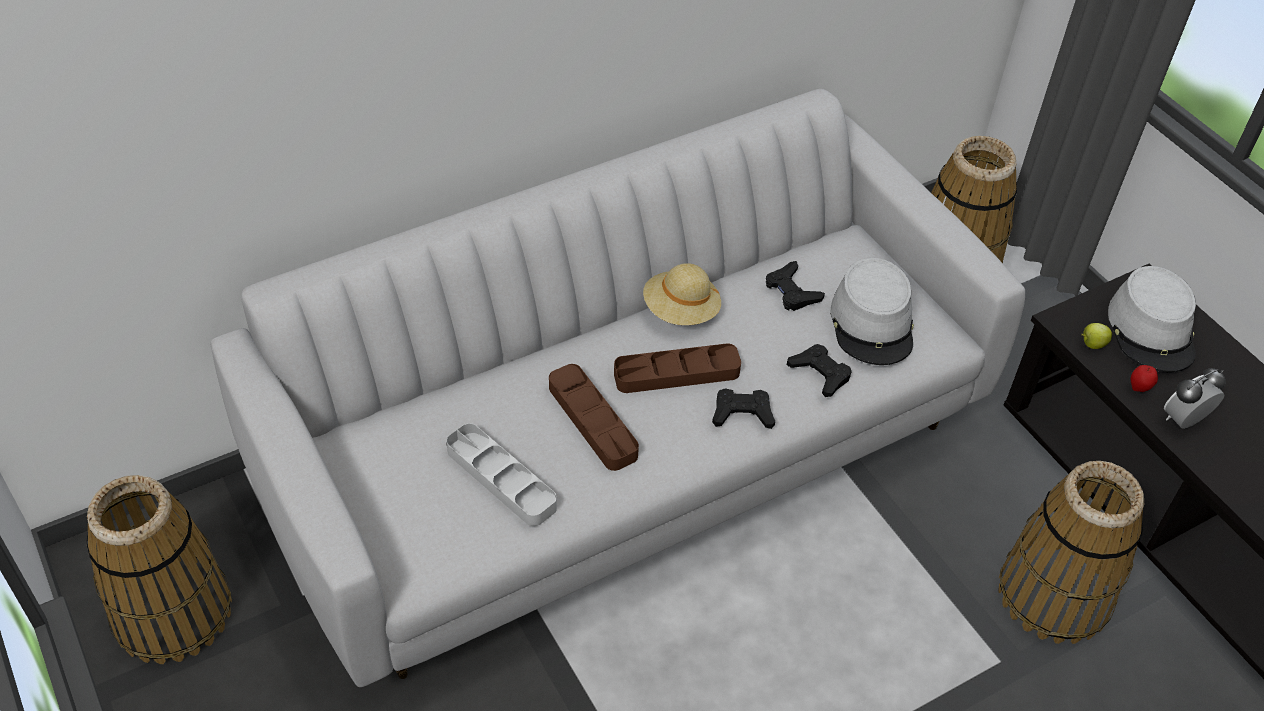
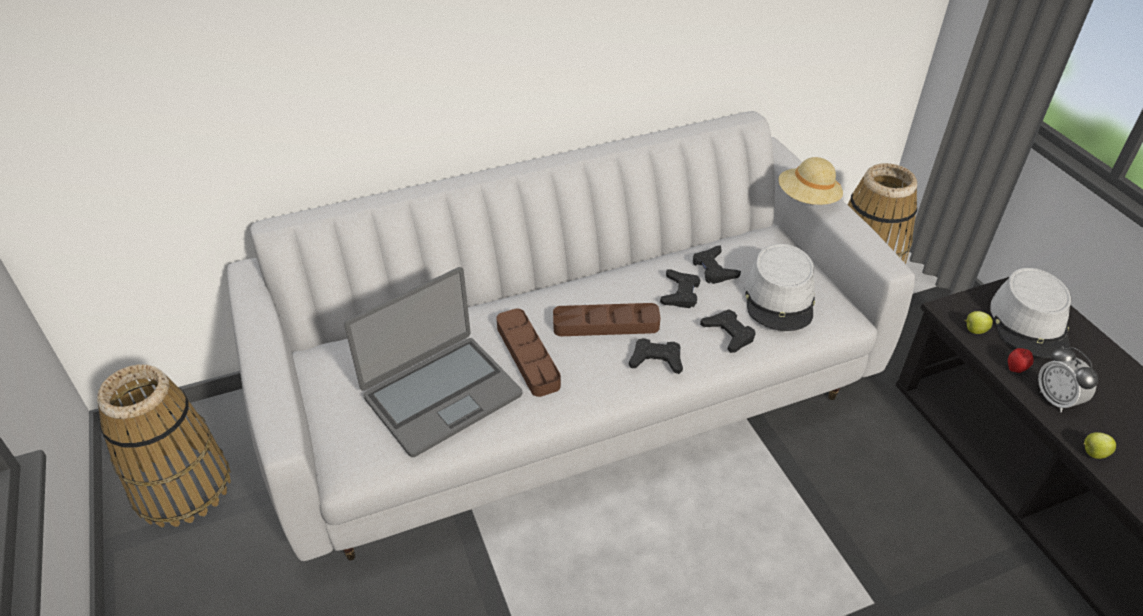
camera: 10 degrees right, 5 degrees down
grey tray [446,423,557,526] -> laptop [344,267,522,457]
beige hat [643,263,721,325] -> beige hat moved to [778,157,843,205]
basket [998,461,1144,644] -> none
alarm clock [1164,368,1226,429] -> alarm clock turned 90 degrees counterclockwise [1038,346,1098,412]
none -> black game controller [660,269,700,308]
none -> apple [1083,432,1116,459]

